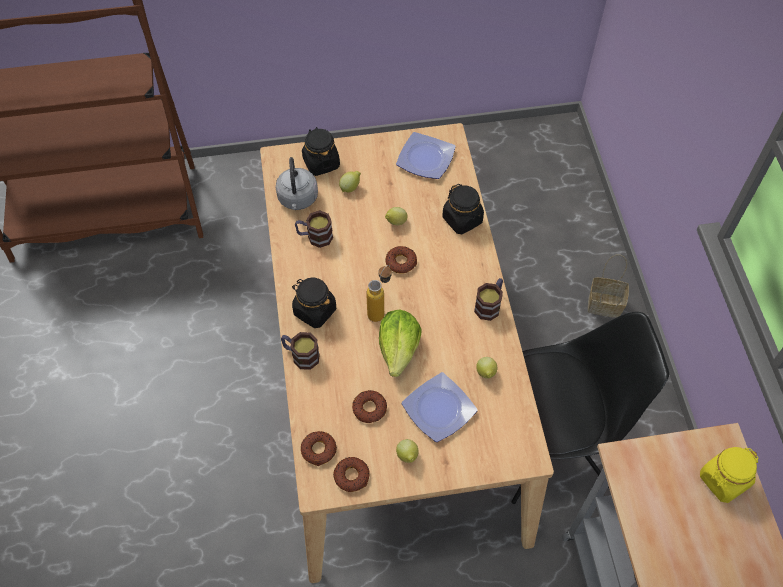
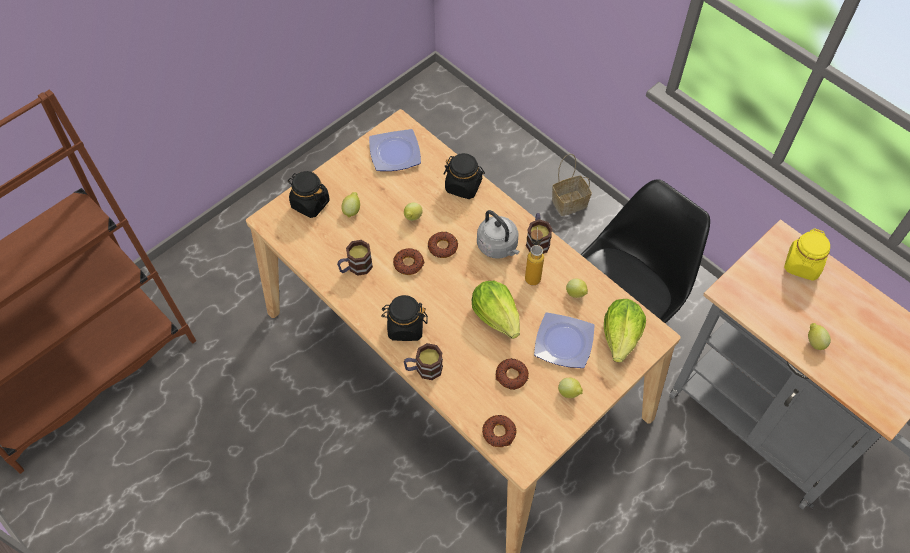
camera: 35 degrees left, 0 degrees up
grey kettle [276,157,318,210] -> grey kettle moved to [477,210,520,259]
donut [333,457,370,492] -> donut moved to [393,248,425,275]
bottle [366,265,392,322] -> bottle moved to [525,227,544,285]
none -> lettuce [604,299,646,363]
none -> lemon [808,323,831,350]

